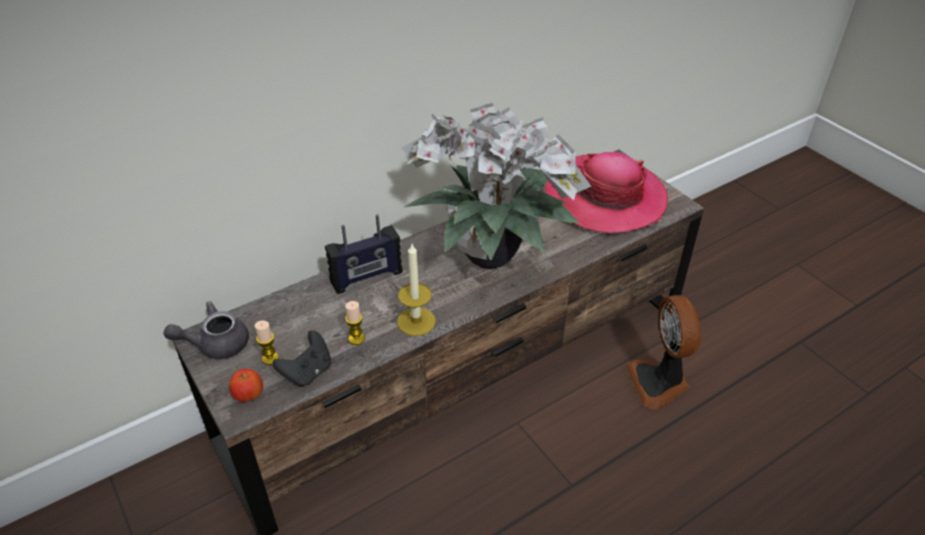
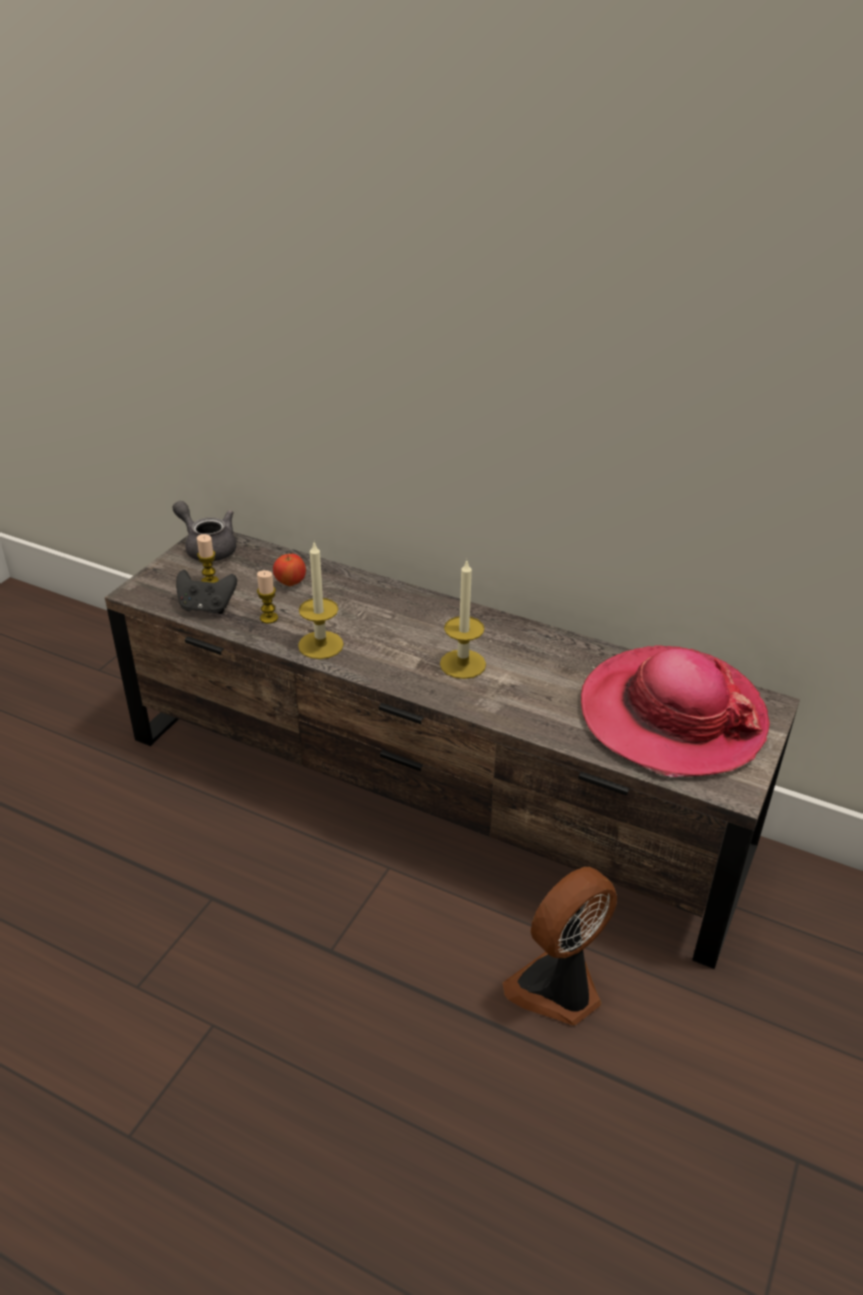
camera: 60 degrees right, 5 degrees down
apple [229,369,263,402] -> apple moved to [273,554,306,586]
radio [325,214,402,294] -> none
potted plant [401,103,591,269] -> candle [440,559,486,679]

